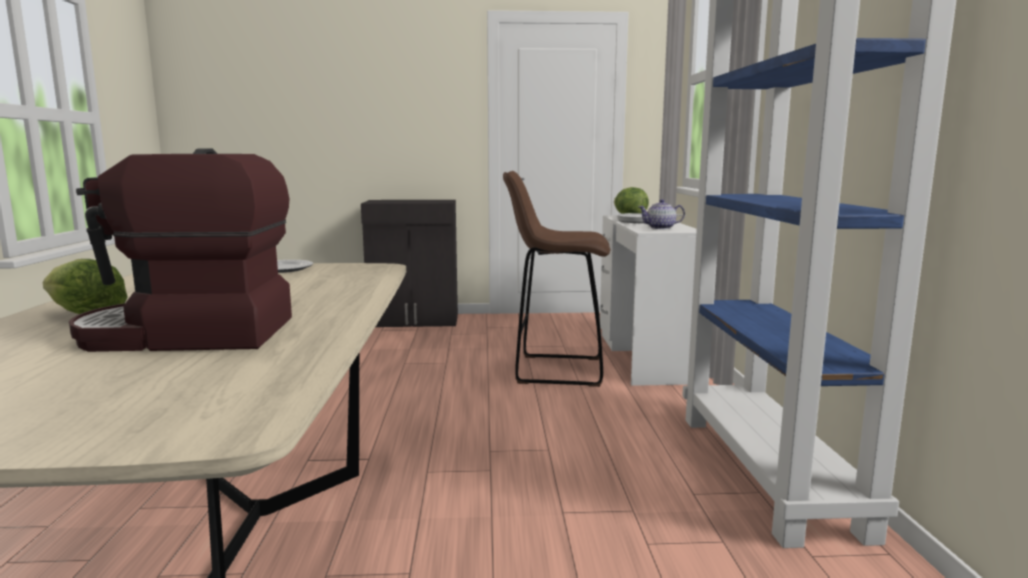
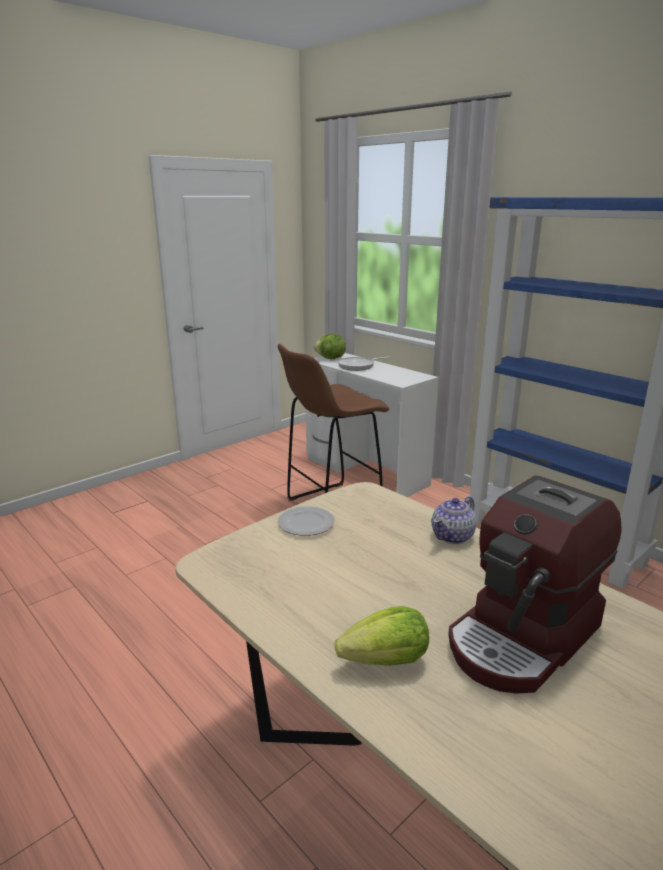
camera: 40 degrees left, 10 degrees up
black cabinet [361,200,458,327] -> none
teapot [639,199,685,229] -> teapot moved to [432,496,477,544]

